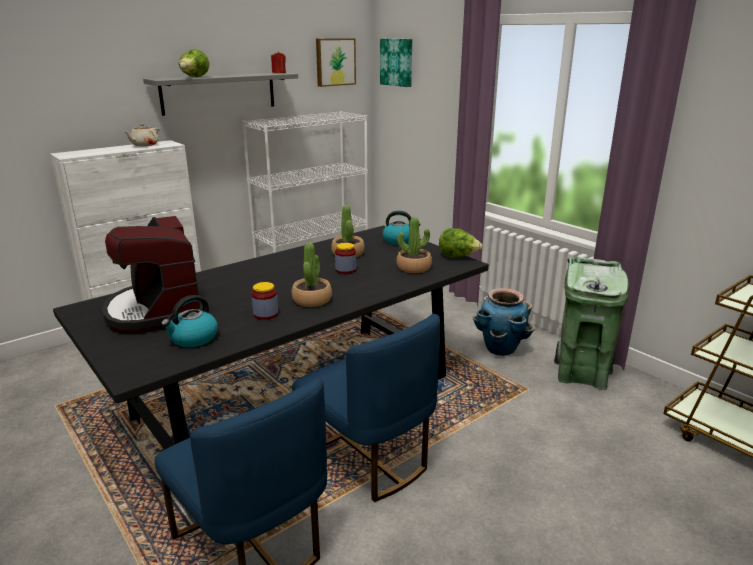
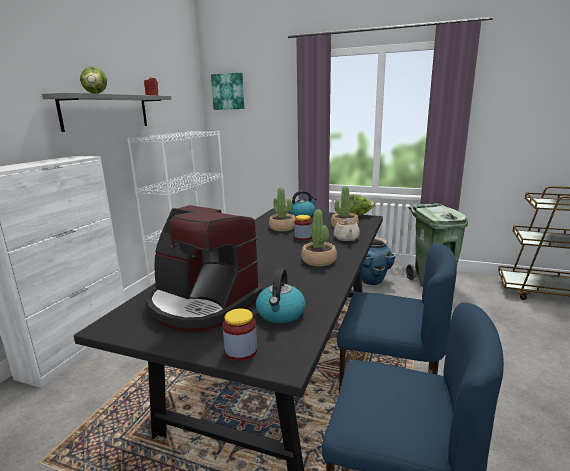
camera: 30 degrees left, 5 degrees down
beige teapot [123,124,160,146] -> beige teapot moved to [334,218,360,241]
jar [251,282,278,320] -> jar moved to [223,308,257,361]
picture [316,38,356,87] -> none

